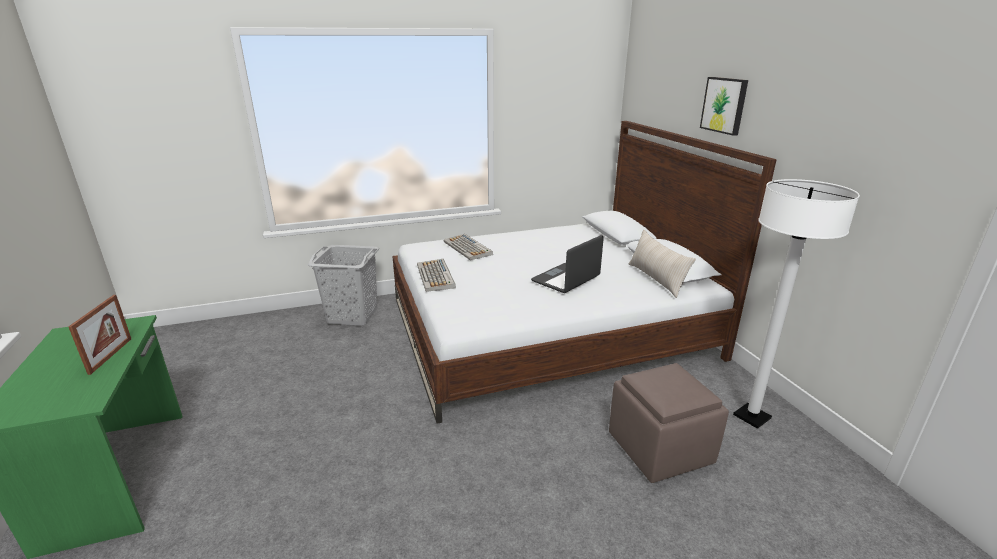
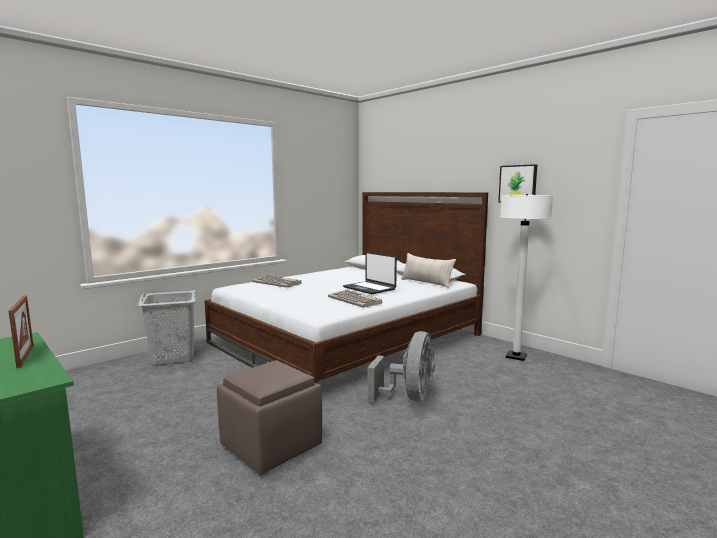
camera: 25 degrees left, 15 degrees down
keyboard [417,259,456,292] -> keyboard moved to [328,290,382,308]
laptop [531,235,604,293] -> laptop turned 60 degrees counterclockwise [343,252,397,294]
brown ottoman [609,363,729,483] -> brown ottoman moved to [217,360,322,475]
picture [700,77,748,136] -> picture moved to [498,164,537,203]
none -> grey fan [367,331,435,403]

